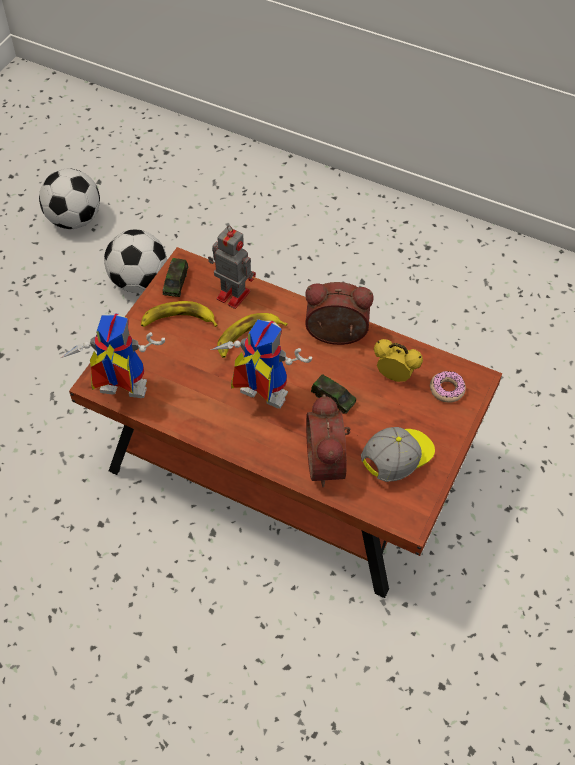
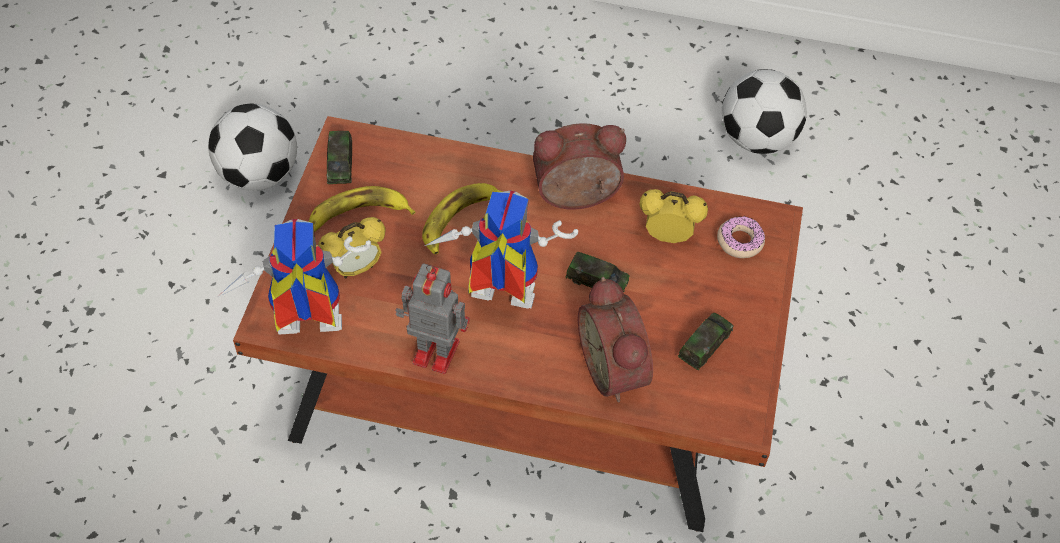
camera: 15 degrees left, 0 degrees up
football [39,168,100,229] -> football moved to [722,69,807,154]
toy robot [208,225,256,309] -> toy robot moved to [395,264,470,374]
cap [361,427,435,482] -> toy car [678,313,734,370]
none -> alarm clock [318,217,386,279]

